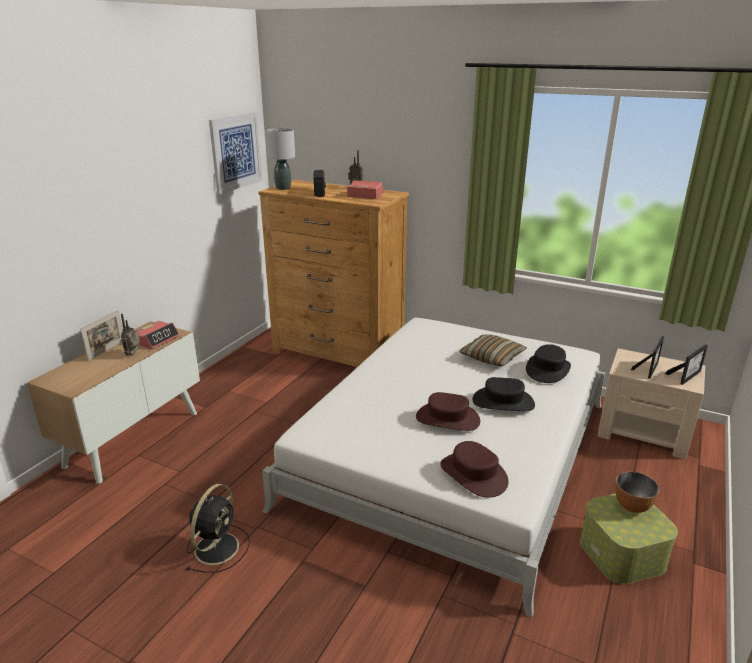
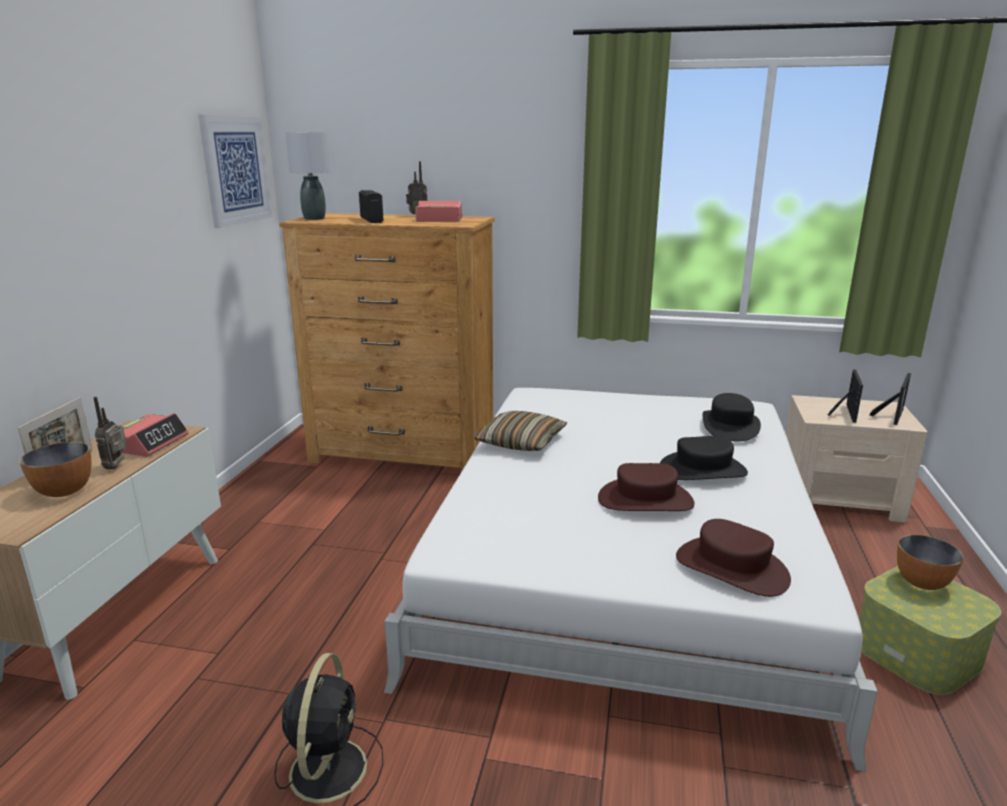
camera: 15 degrees left, 5 degrees down
pillow [459,334,527,366] -> pillow moved to [473,411,567,451]
none -> bowl [20,442,91,497]

